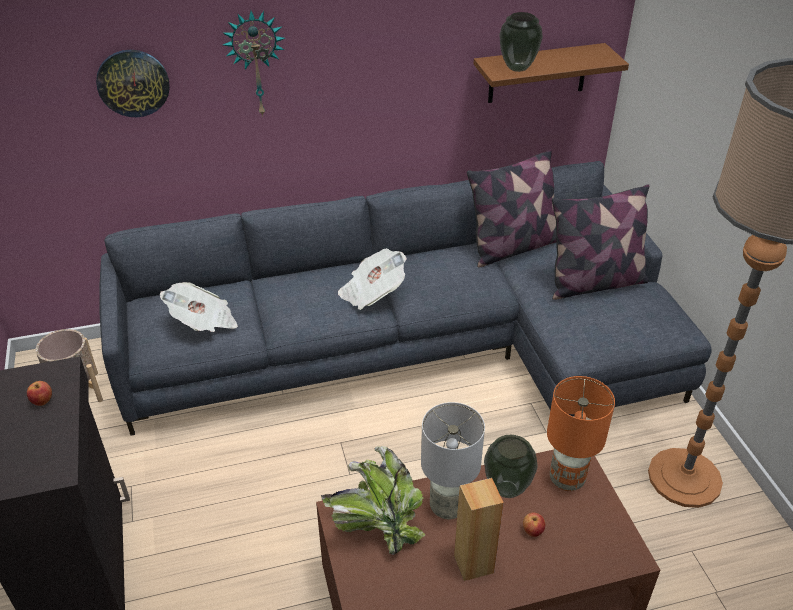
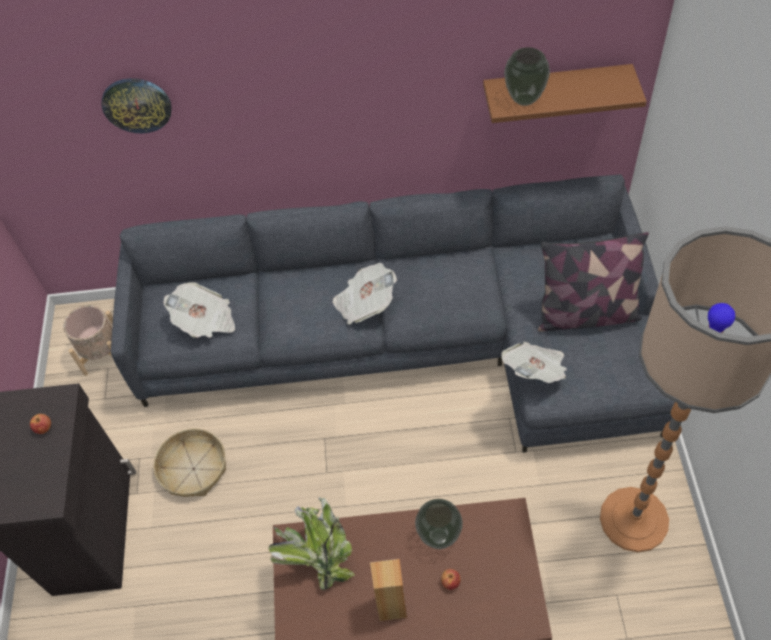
camera: 15 degrees right, 15 degrees up
wall clock [223,11,285,117] -> none
grey table lamp [421,402,485,519] -> none
pillow [467,149,557,267] -> none
orange table lamp [547,376,615,491] -> none
none -> basket [154,428,226,497]
none -> newspaper [501,341,567,383]

